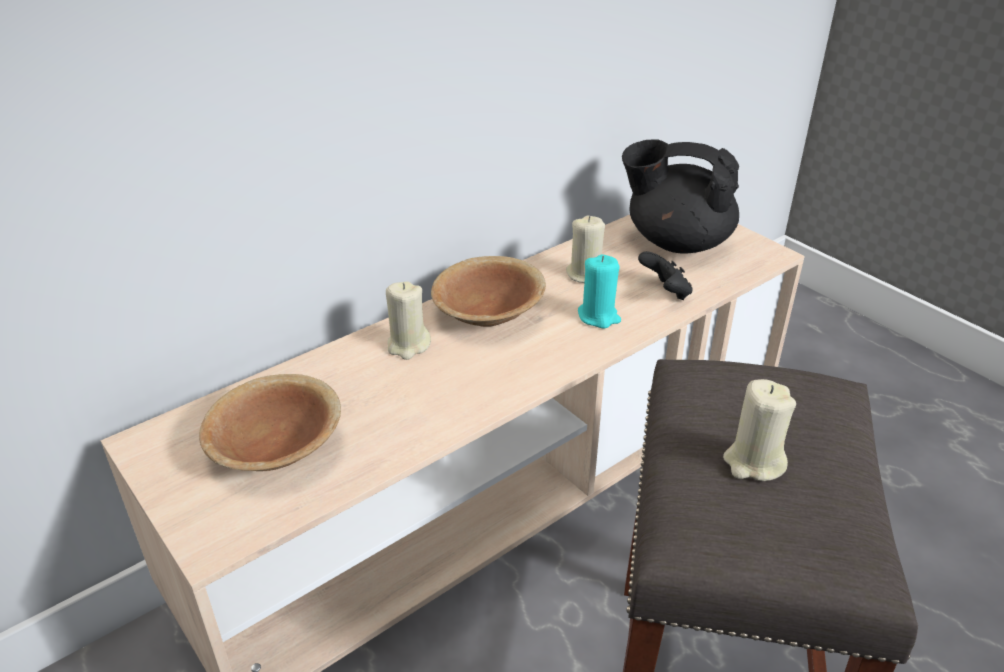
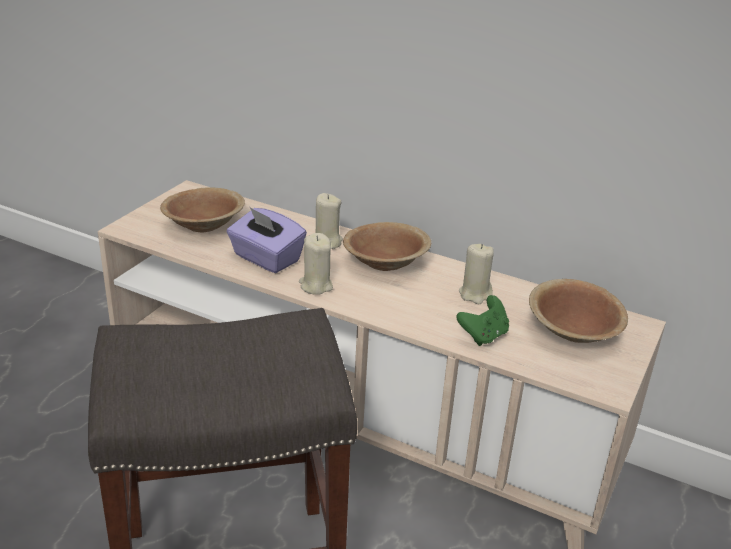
camera: 65 degrees right, 5 degrees down
turquoise candle [578,254,621,329] -> none
black teapot [622,139,739,254] -> brown bowl [529,279,628,343]
black game controller [638,251,693,300] -> green game controller [456,295,509,346]
beige candle [723,379,796,481] -> beige candle moved to [299,233,333,295]
none -> purple tissue box [227,207,307,273]

